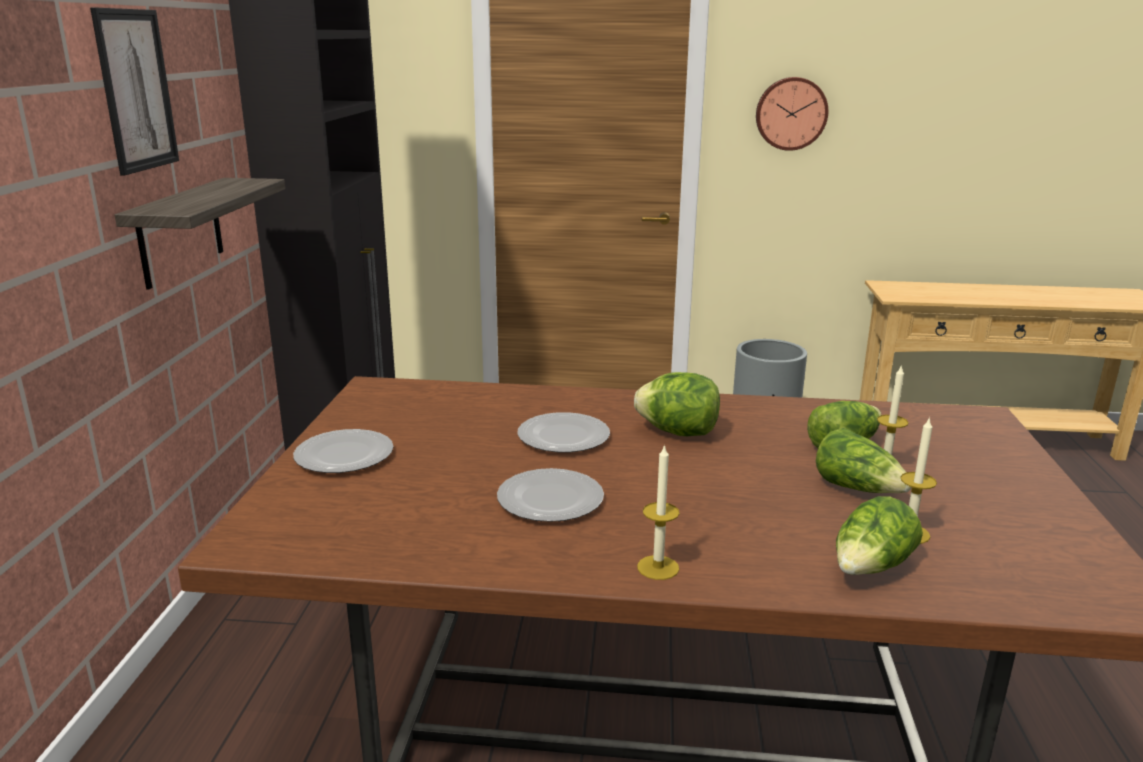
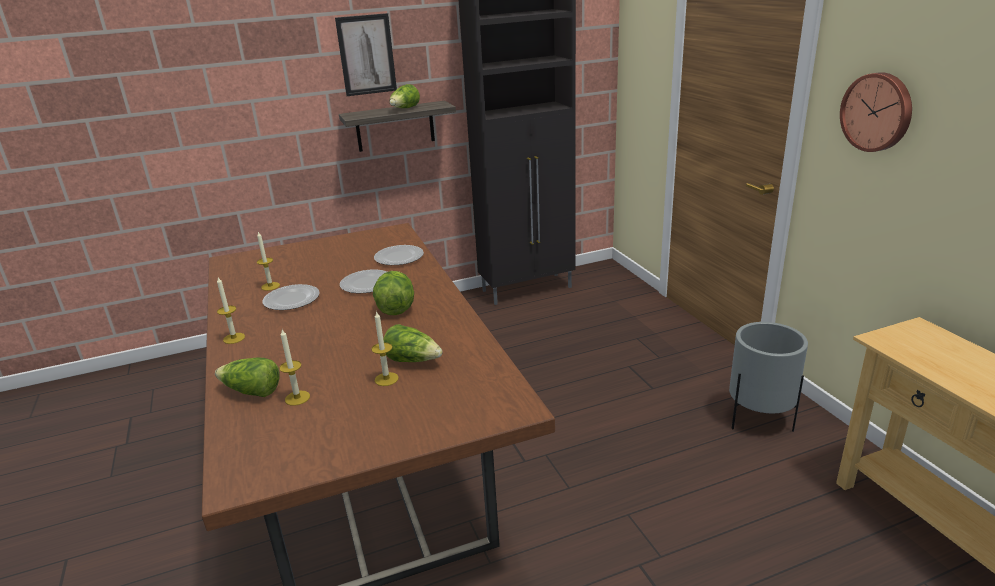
camera: 65 degrees right, 5 degrees up
plate [293,429,393,473] -> plate moved to [374,245,424,265]
lettuce [816,428,912,493] -> lettuce moved to [389,84,420,108]
none -> candle [257,232,280,291]

